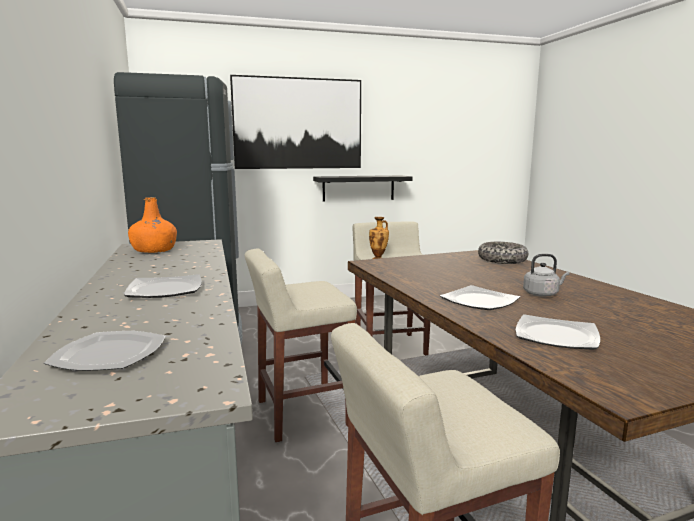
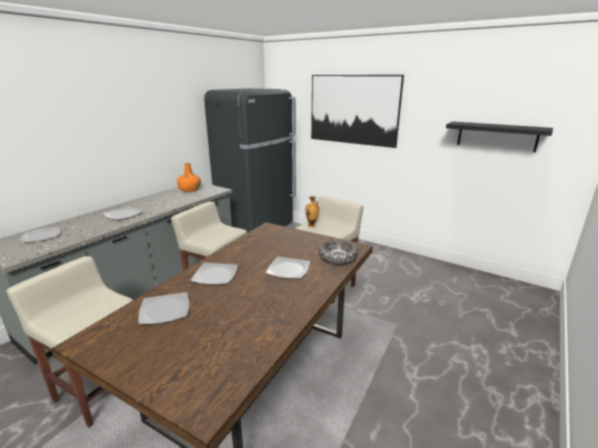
camera: 50 degrees right, 10 degrees up
black shelf [313,175,412,202] -> black shelf moved to [446,122,553,152]
grey kettle [523,254,570,297] -> none
none -> plate [266,257,310,279]

